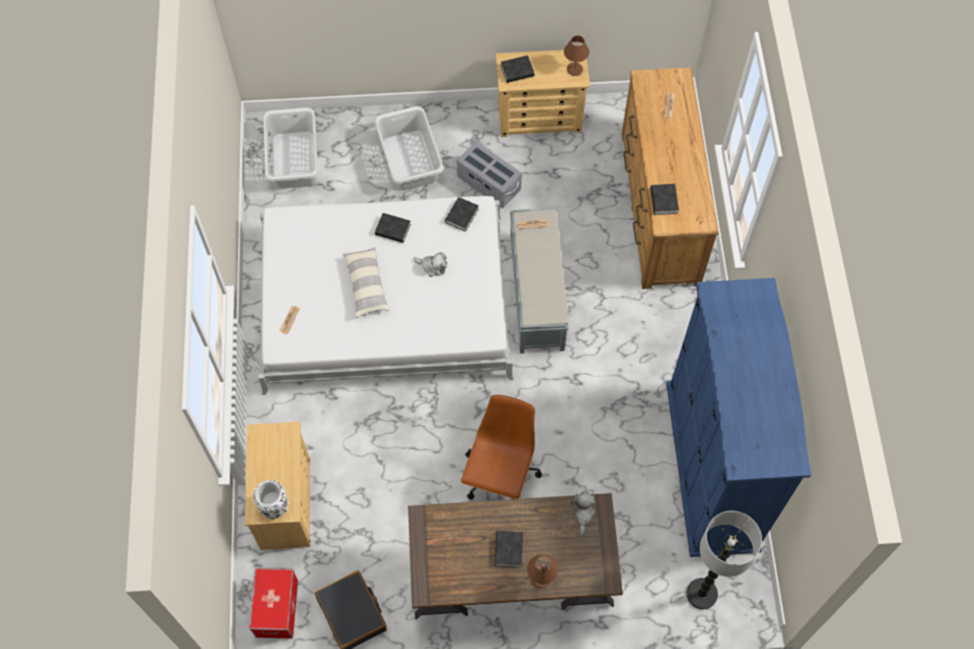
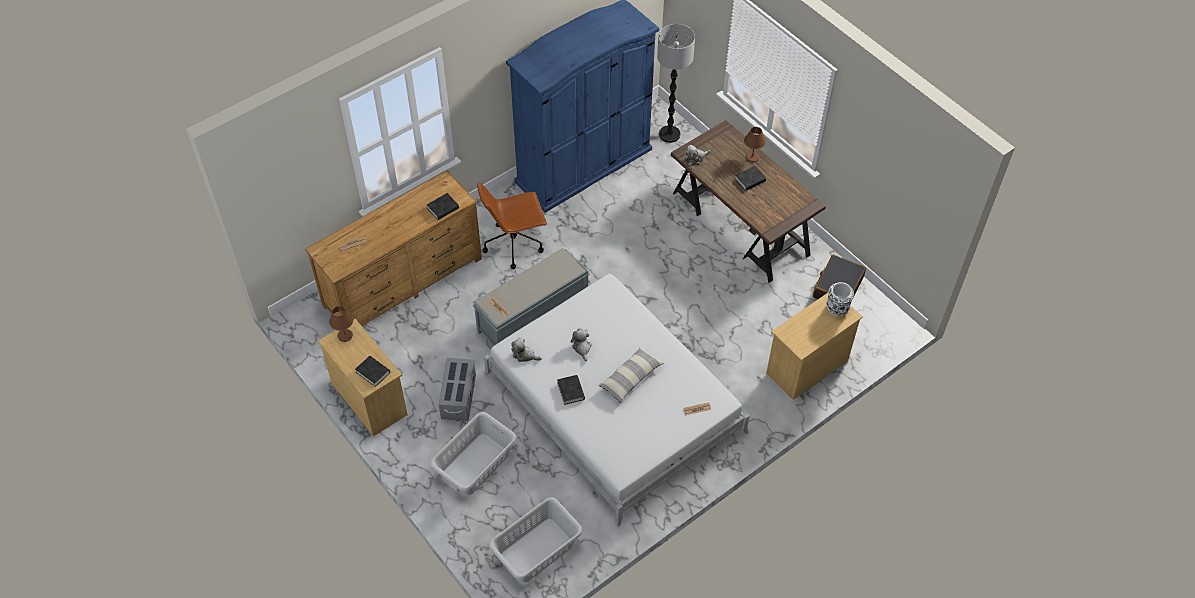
camera: 125 degrees left, 10 degrees down
storage box [249,568,298,639] -> none
black book [445,197,479,232] -> plush toy [511,338,542,362]
brown office chair [461,395,542,500] -> brown office chair moved to [477,182,547,269]

